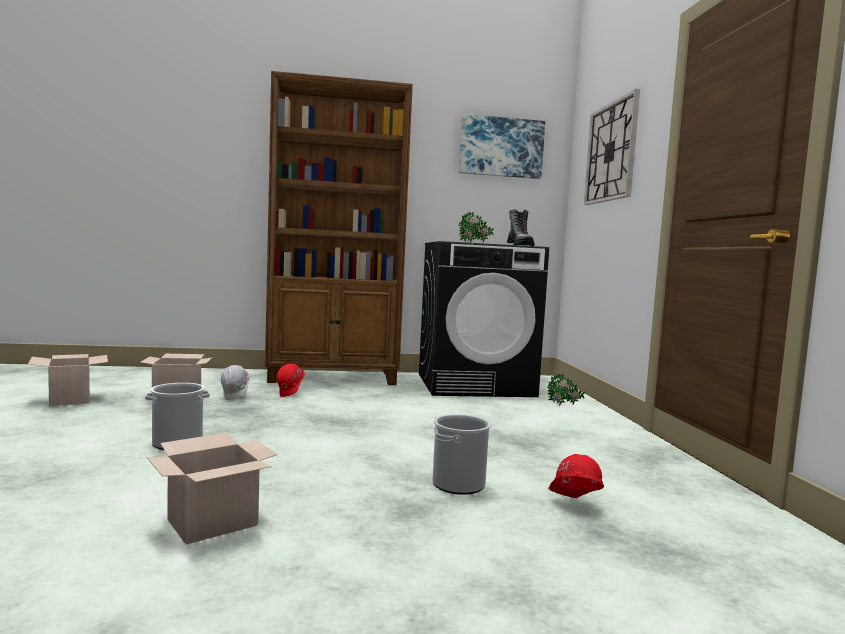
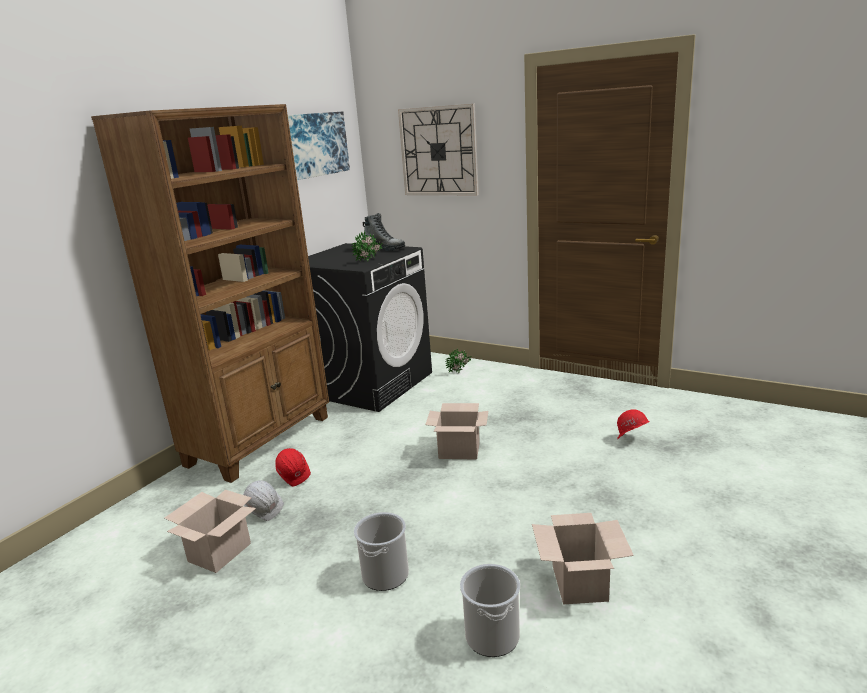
camera: 50 degrees left, 15 degrees up
cardboard box [28,354,108,406] -> cardboard box moved to [425,403,488,460]
bucket [432,414,491,495] -> bucket moved to [460,564,520,657]

